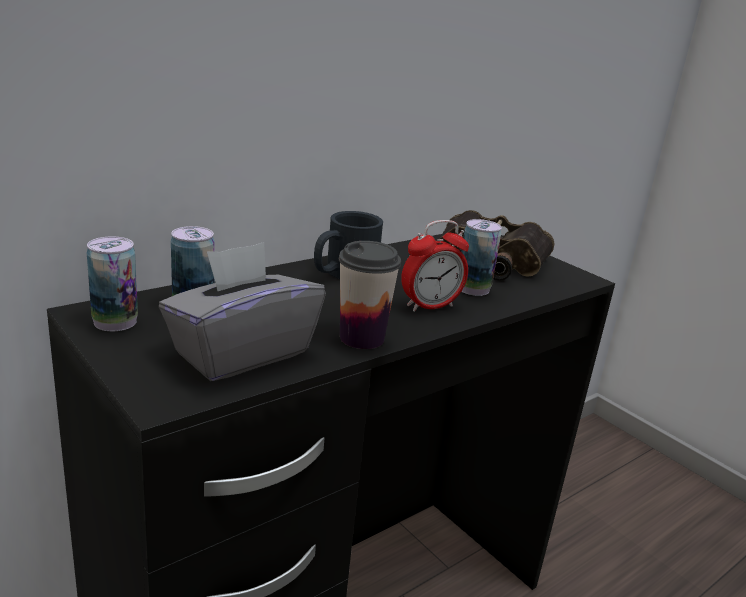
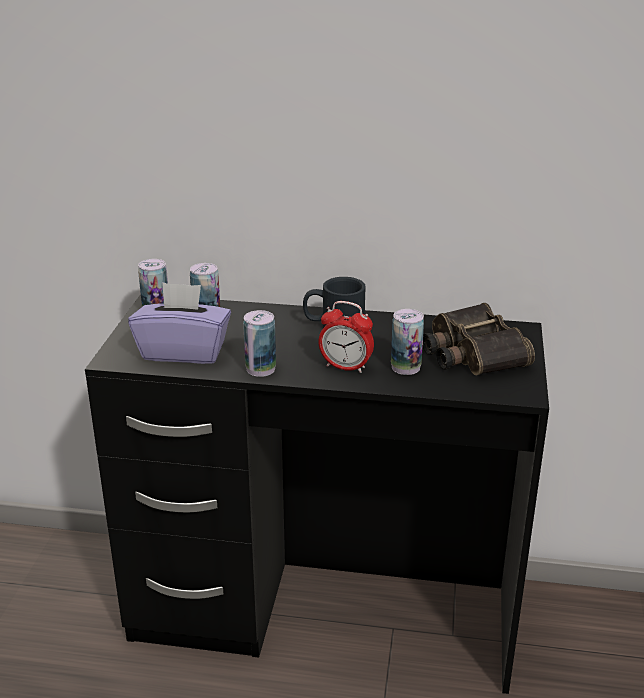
camera: 50 degrees right, 5 degrees up
grey tissue box [159,242,326,381] -> purple tissue box [128,282,231,364]
cup [339,241,401,349] -> can [243,310,276,377]

